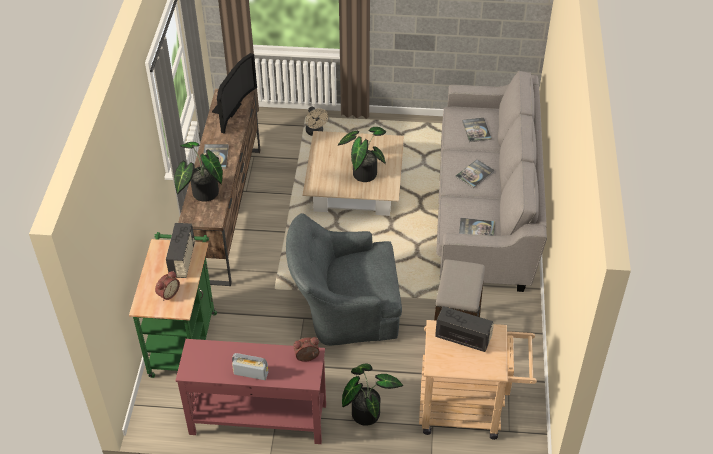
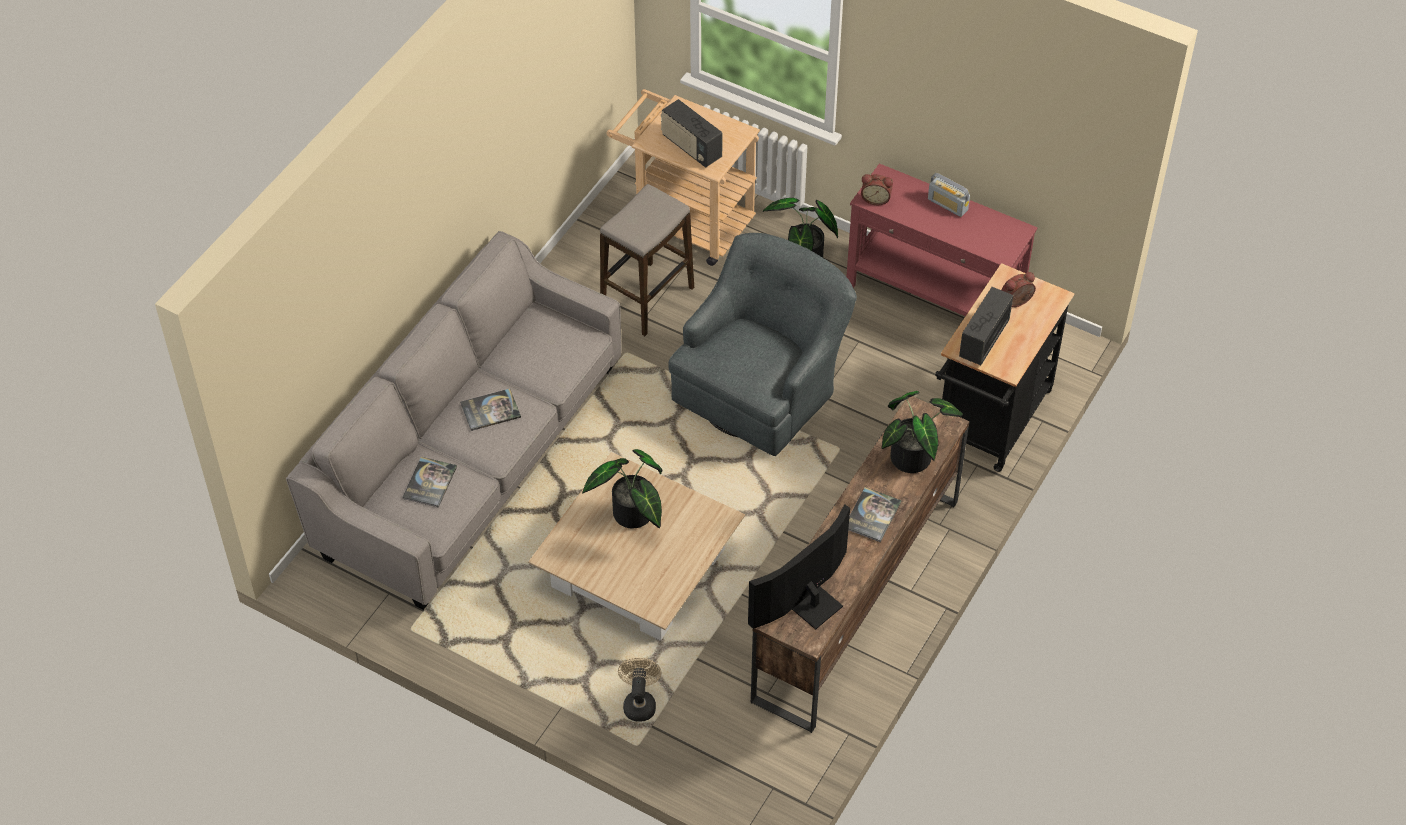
camera: 155 degrees left, 5 degrees up
green cart [129,232,217,378] -> black cart [935,263,1074,472]
grey armchair [286,213,402,346] -> grey armchair turned 75 degrees counterclockwise [668,233,857,456]
book [459,218,495,236] -> none

